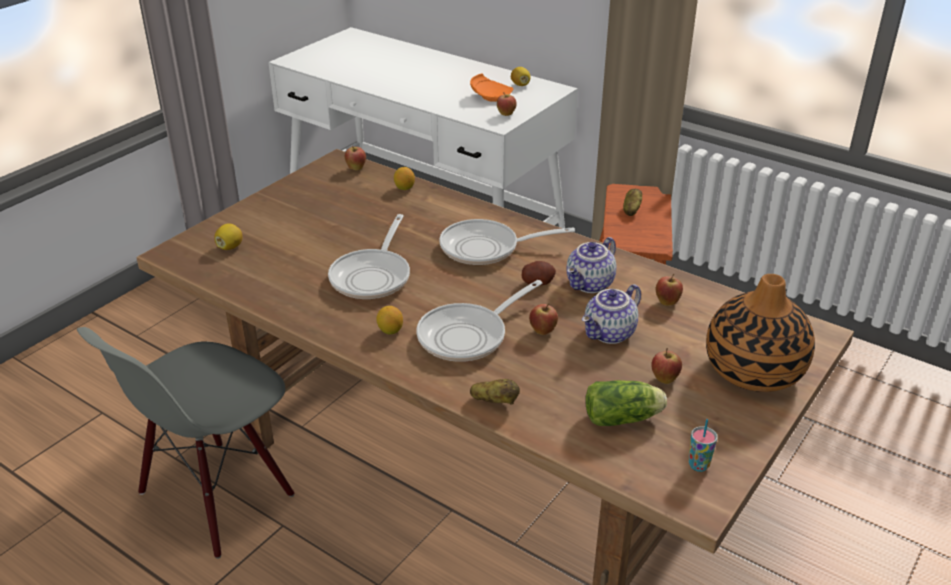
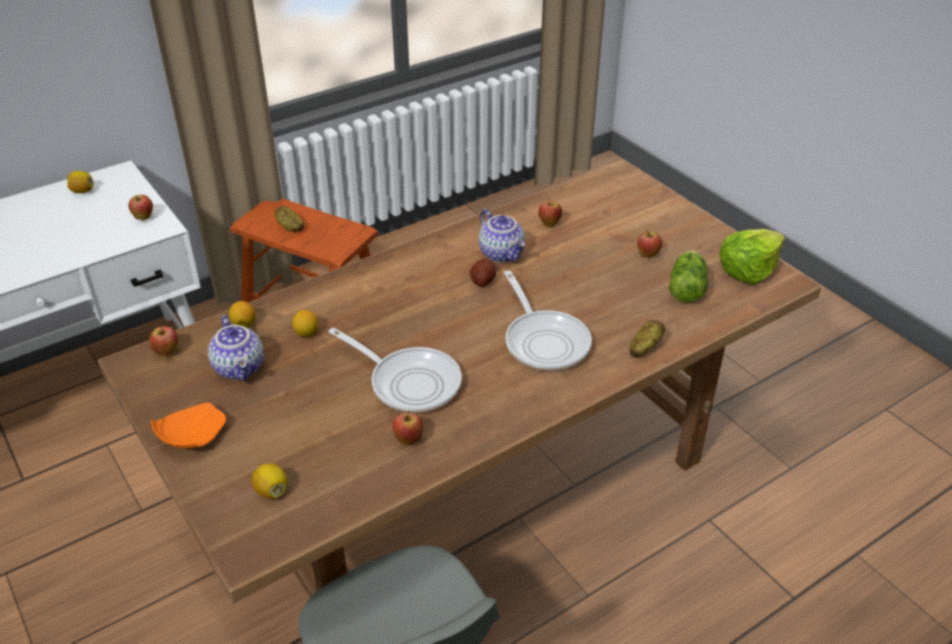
camera: 70 degrees left, 5 degrees up
lemon [376,306,403,335] -> lemon moved to [292,310,318,337]
frying pan [439,219,575,265] -> none
orange plate [470,74,513,102] -> orange plate moved to [151,403,226,448]
apple [529,304,558,335] -> apple moved to [393,411,423,446]
teapot [582,284,641,344] -> teapot moved to [208,315,264,381]
cup [689,419,717,472] -> lettuce [719,229,785,285]
vase [706,274,815,392] -> none

